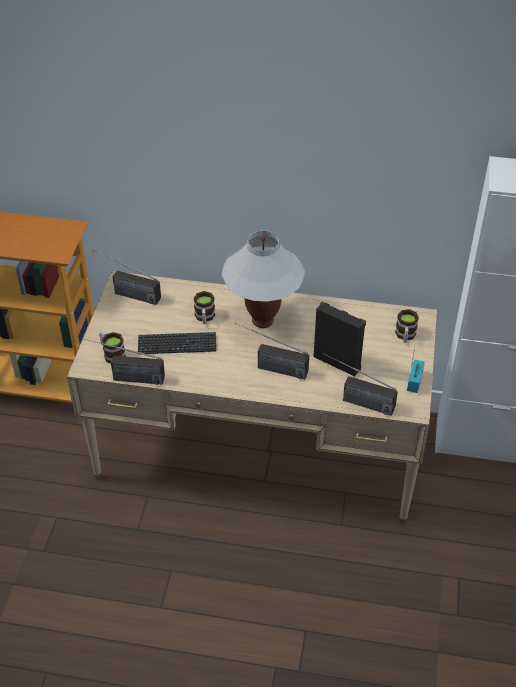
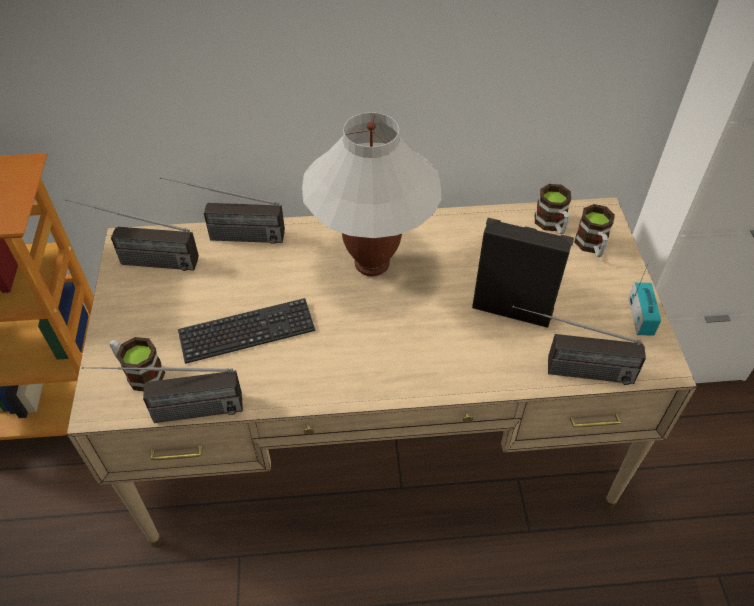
camera: 15 degrees left, 5 degrees up
mug [194,291,215,324] -> mug moved to [535,184,571,234]
radio [235,323,309,379] -> radio moved to [160,177,285,244]

